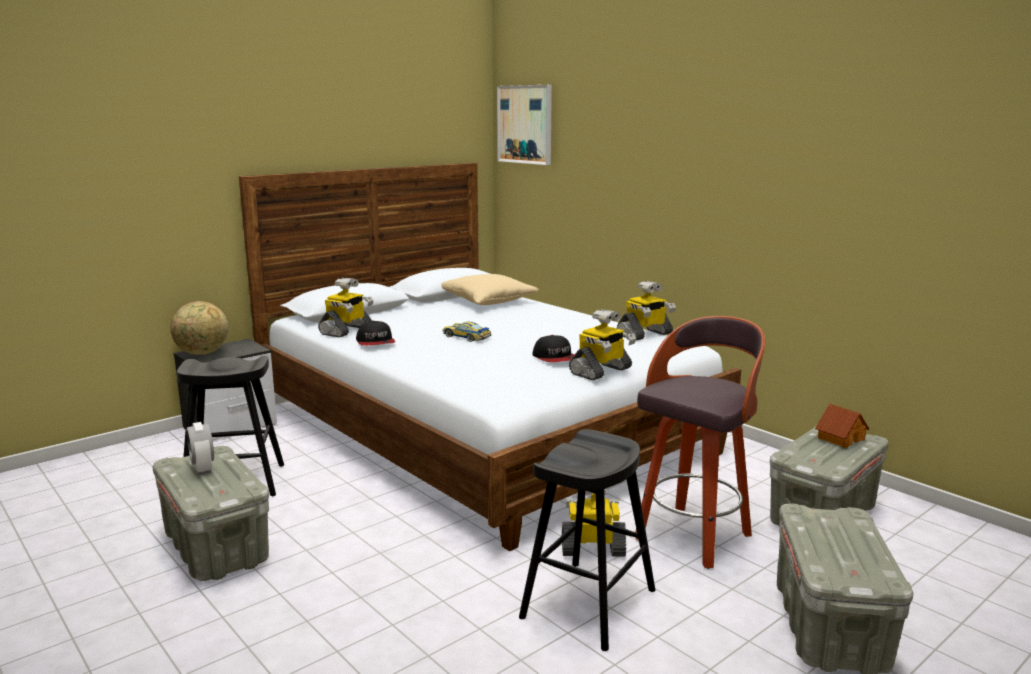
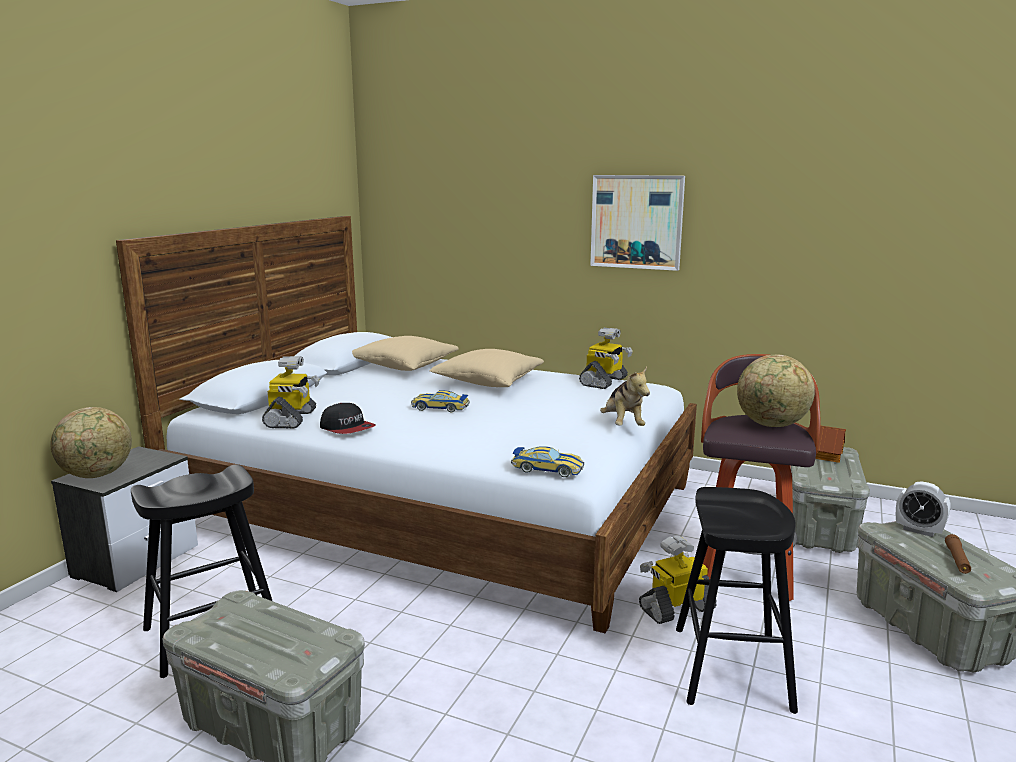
camera: 25 degrees left, 0 degrees up
alarm clock [186,422,214,475] -> alarm clock moved to [896,481,950,537]
picture [497,85,552,165] -> picture moved to [590,175,685,271]
cap [532,335,574,362] -> none
toy robot [569,309,636,380] -> plush toy [600,367,650,426]
none -> beige pillow [430,349,544,387]
none -> toy car [511,446,584,477]
none -> globe [737,355,815,427]
none -> brown flashlight [945,534,971,574]

